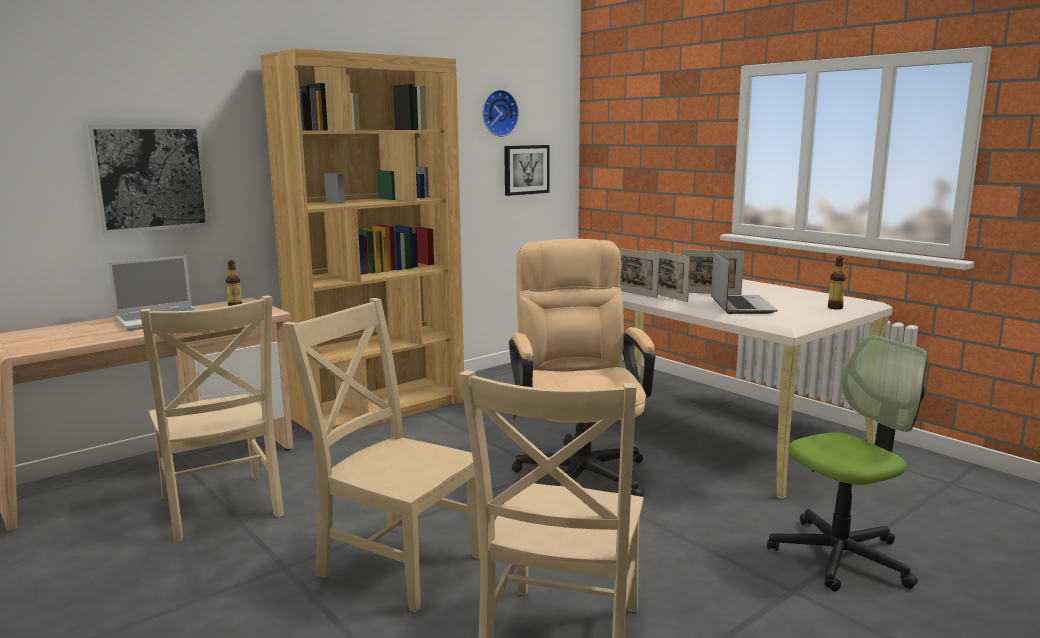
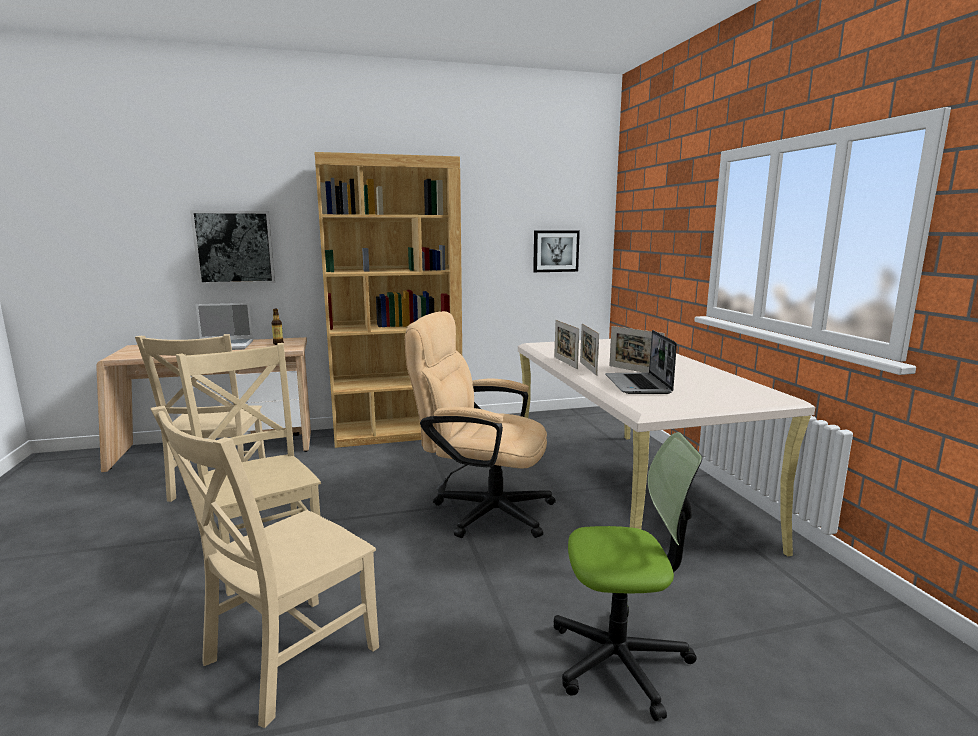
camera: 25 degrees right, 0 degrees up
wall clock [483,90,519,137] -> none
beige office chair [509,239,655,497] -> beige office chair turned 90 degrees counterclockwise [405,311,556,538]
laptop [711,251,778,314] -> laptop turned 150 degrees clockwise [605,330,677,394]
bottle [828,256,846,310] -> none

